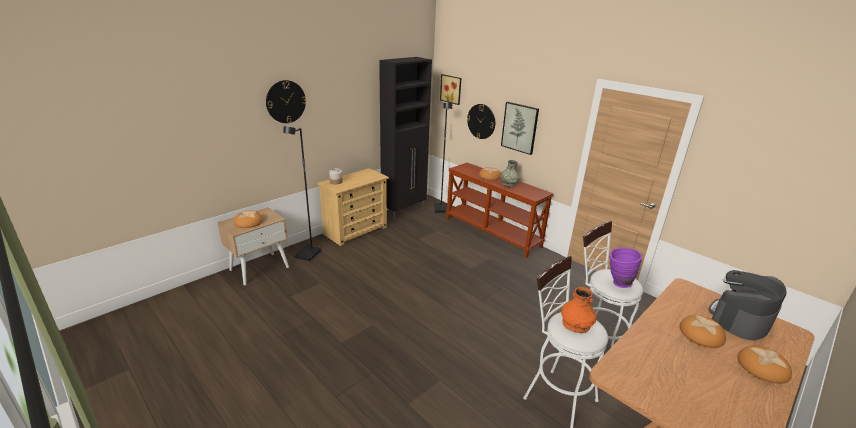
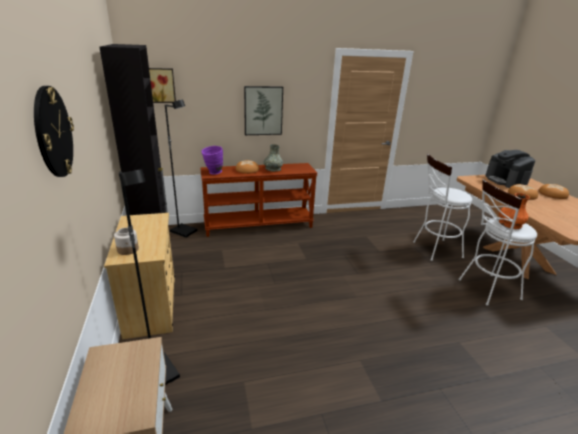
camera: 60 degrees left, 0 degrees up
bread [234,211,263,228] -> none
wall clock [467,104,495,139] -> none
purple vase [610,248,642,288] -> purple vase moved to [201,146,223,175]

